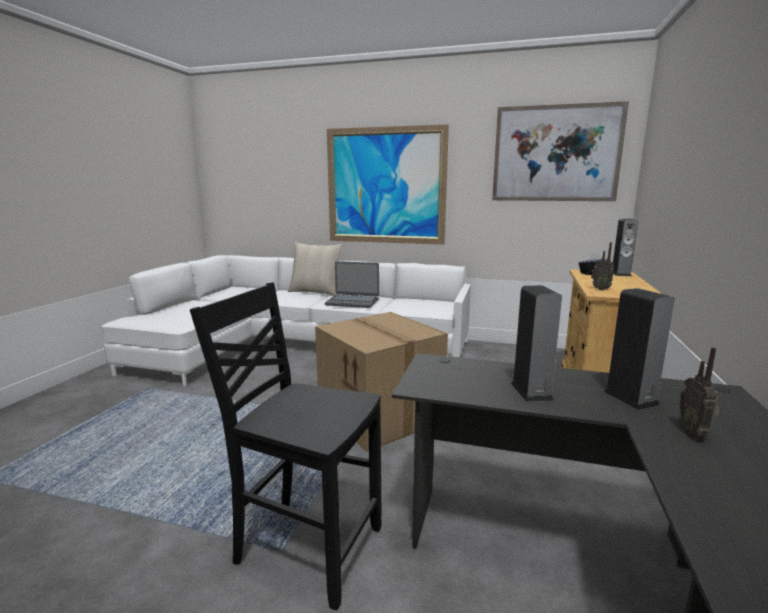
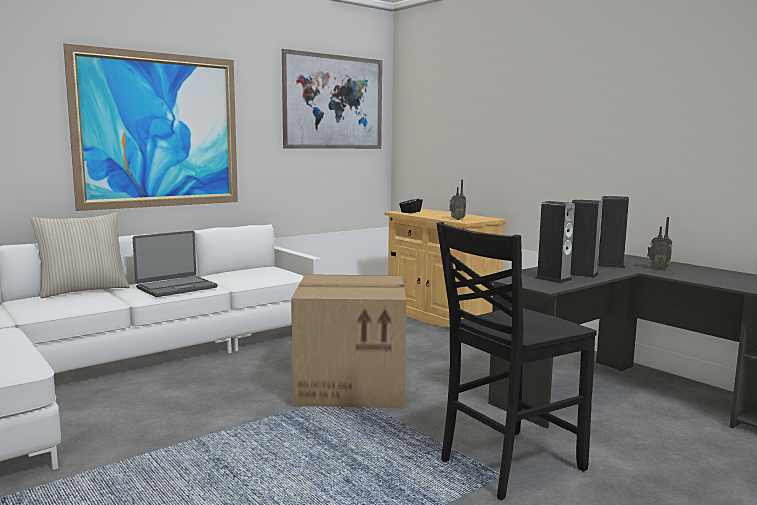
camera: 55 degrees left, 5 degrees down
speaker [613,219,638,276] -> speaker moved to [535,201,575,283]

